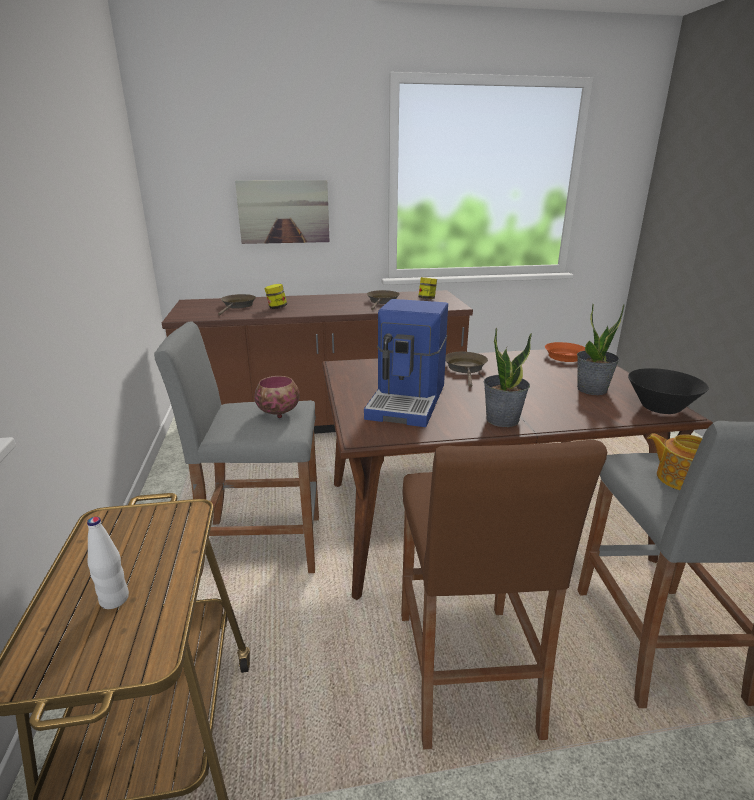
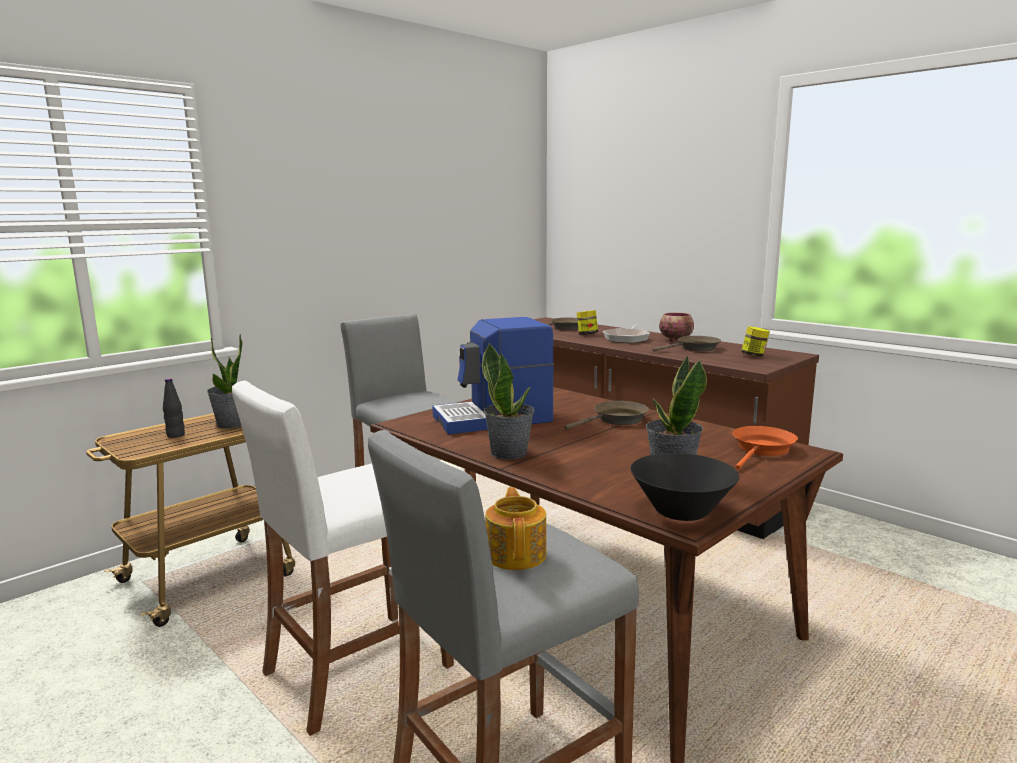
camera: 55 degrees right, 10 degrees down
white bottle [87,517,129,609] -> black bottle [163,378,185,438]
picture [235,180,330,244] -> none
bowl [254,376,300,418] -> bowl moved to [659,313,694,342]
brown stool [401,440,607,750] -> white stool [232,380,454,736]
none -> potted plant [207,334,243,428]
none -> frying pan [603,325,650,343]

